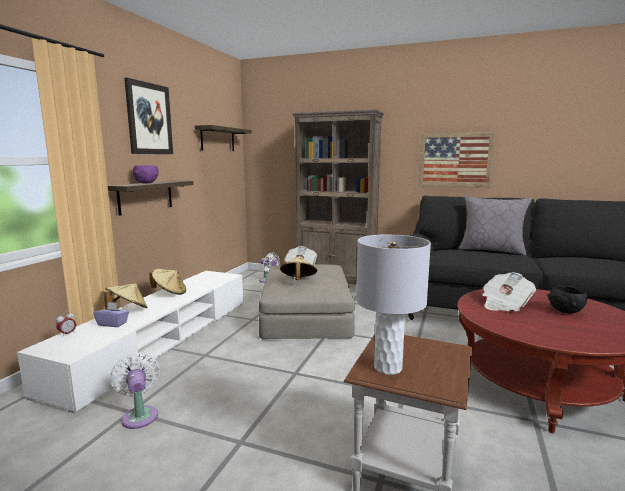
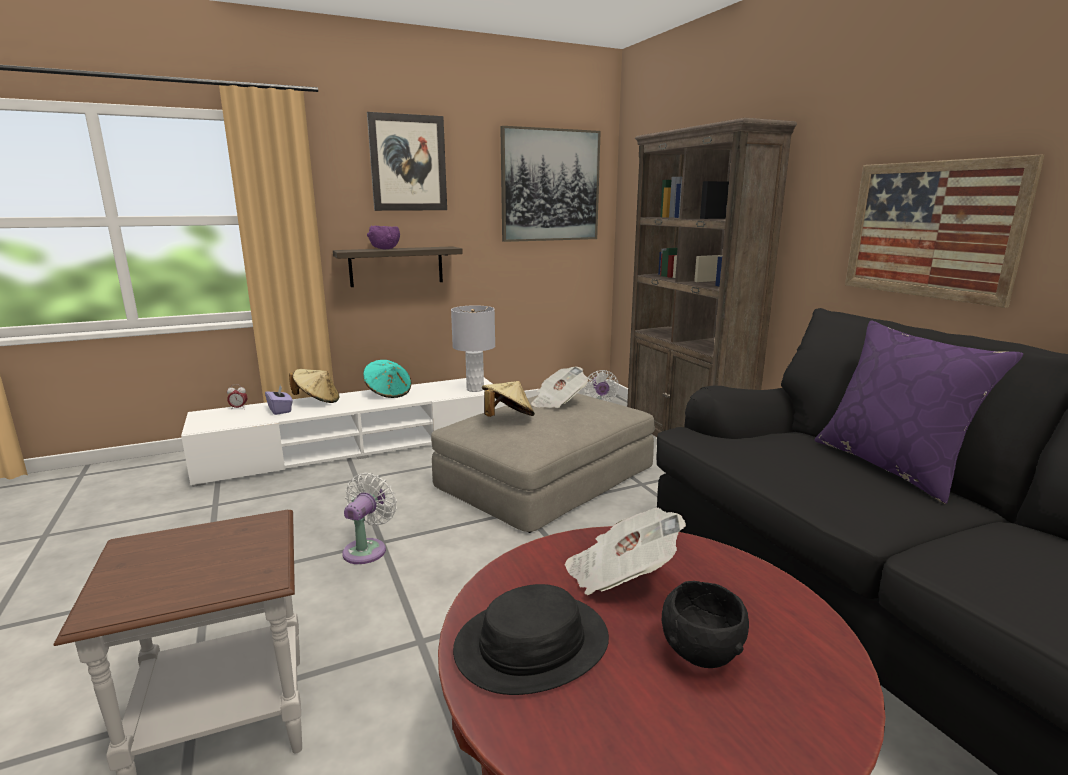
camera: 45 degrees right, 5 degrees up
white fan [110,353,160,429] -> white fan moved to [342,473,397,564]
beige hat [149,269,186,295] -> turquoise hat [363,360,411,398]
shelf [195,125,252,151] -> picture [500,126,601,242]
grey table lamp [356,234,431,375] -> grey table lamp moved to [451,305,495,392]
grey pillow [458,196,532,256] -> purple pillow [815,320,1023,504]
none -> black hat [453,584,609,695]

